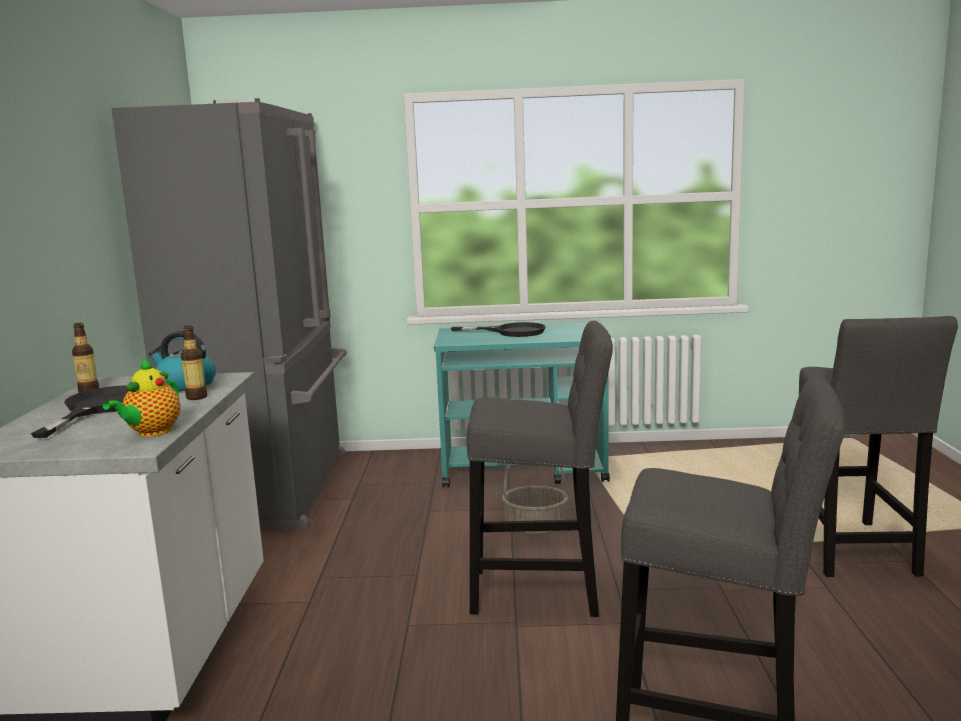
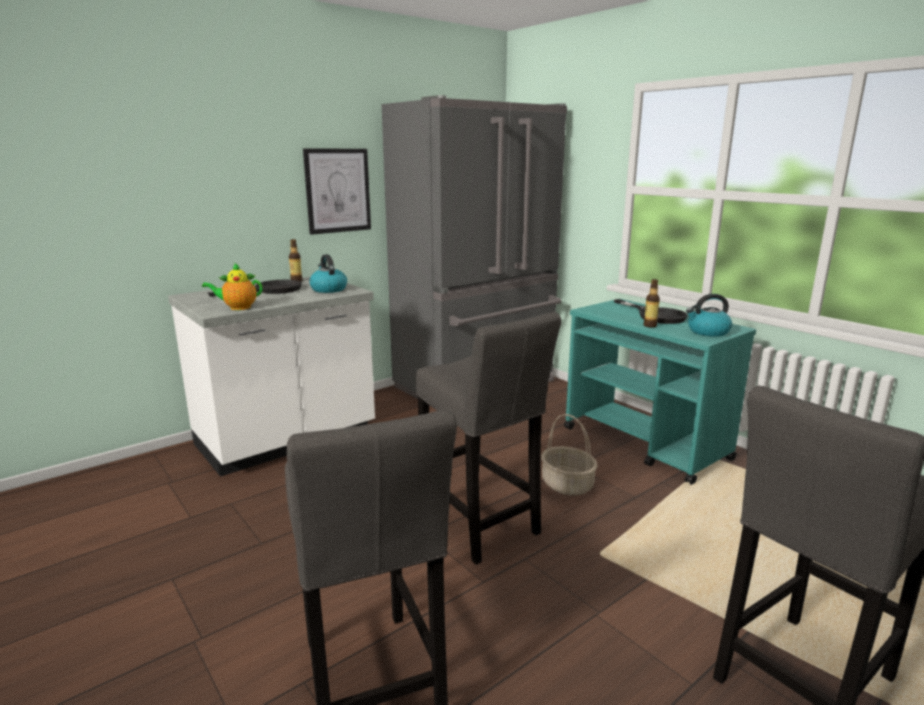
camera: 50 degrees right, 5 degrees up
bottle [181,326,207,400] -> bottle moved to [643,279,660,327]
none -> picture [303,149,371,235]
none -> kettle [686,294,732,337]

